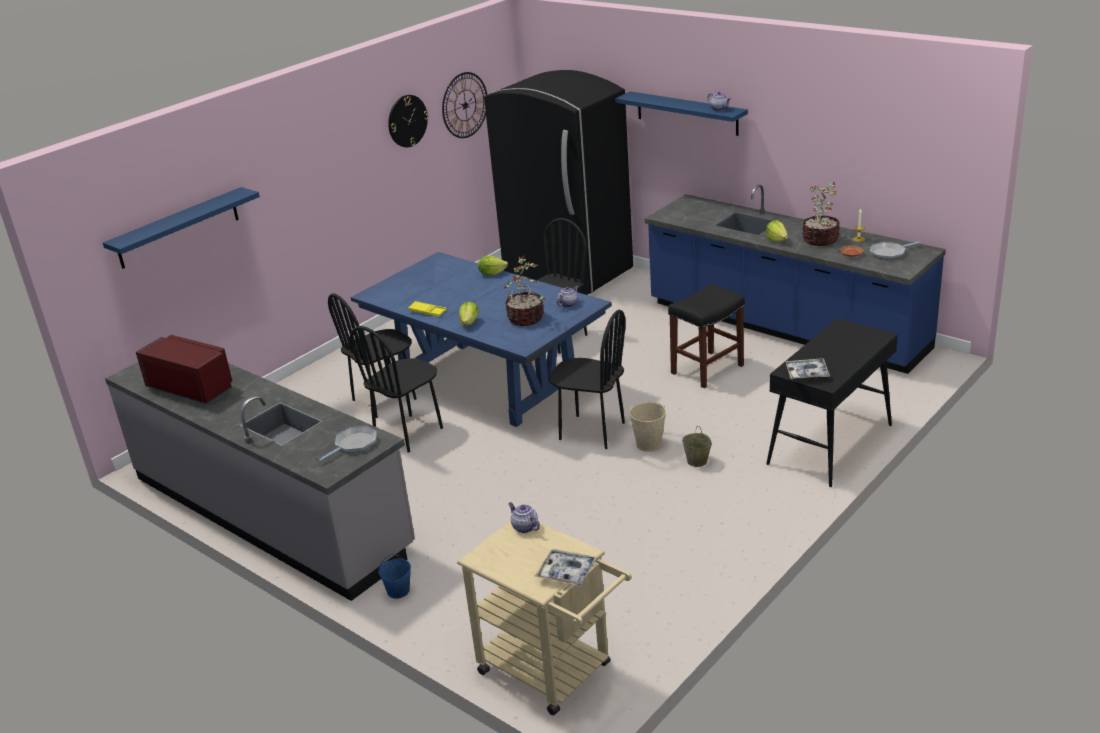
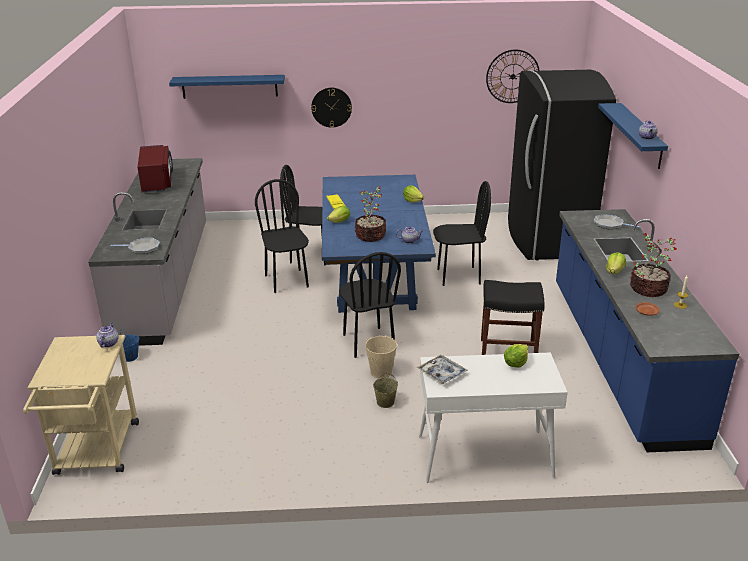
camera: 45 degrees right, 0 degrees up
black chair [350,326,443,453] -> black chair turned 75 degrees clockwise [255,179,309,293]
wall clock [388,95,429,147] -> wall clock moved to [311,88,352,128]
tray [535,549,597,587] -> none
black console table [766,318,898,487] -> white console table [419,352,568,483]
frying pan [870,242,920,260] -> frying pan moved to [594,214,641,230]
none -> lettuce [504,344,528,368]

